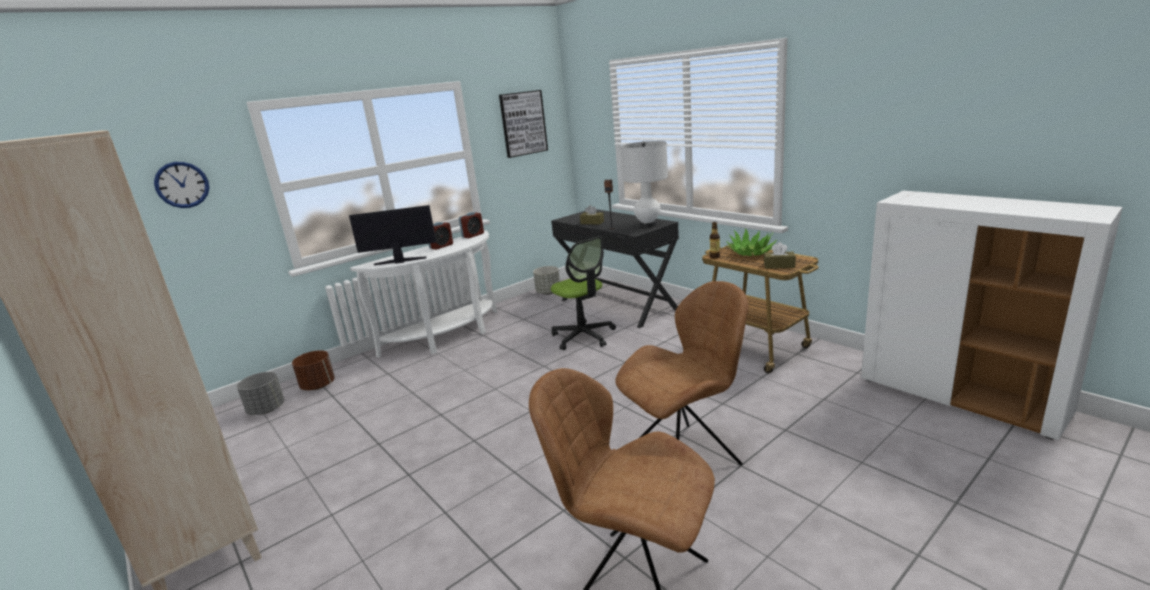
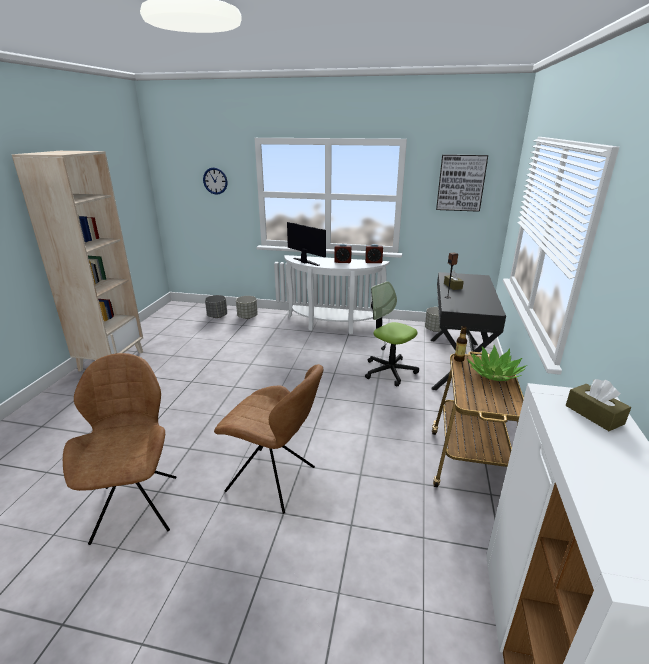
camera: 50 degrees right, 5 degrees up
brown planter [292,350,335,390] -> grey planter [236,296,258,319]
office chair [551,236,616,350] -> office chair turned 120 degrees clockwise [365,281,419,386]
white table lamp [621,141,668,227] -> none
brown tissue box [764,242,796,269] -> brown tissue box moved to [566,379,631,431]

